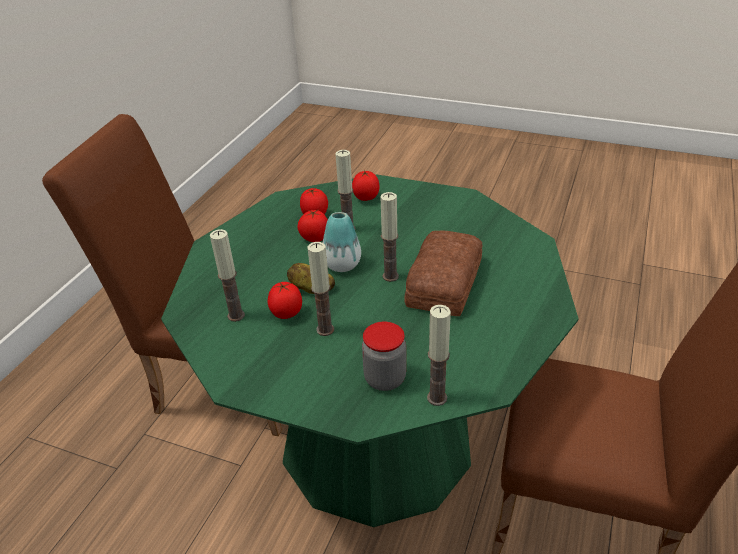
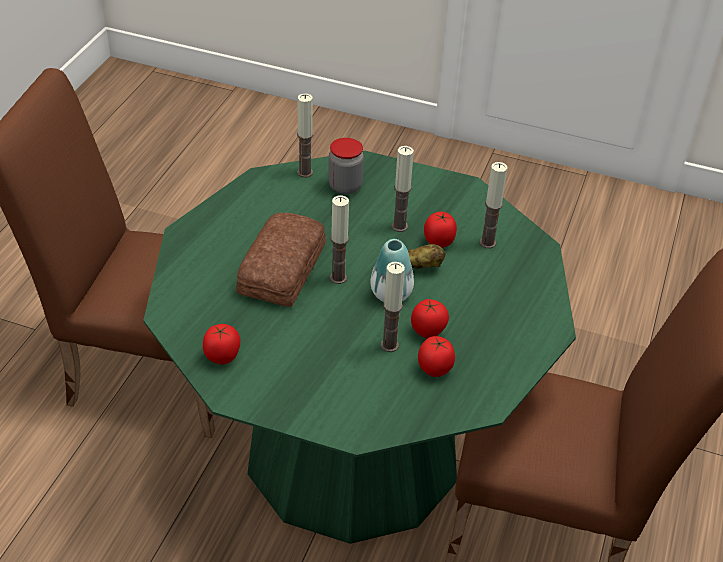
camera: 175 degrees right, 5 degrees up
tomato [352,170,379,201] -> tomato moved to [203,324,240,364]

